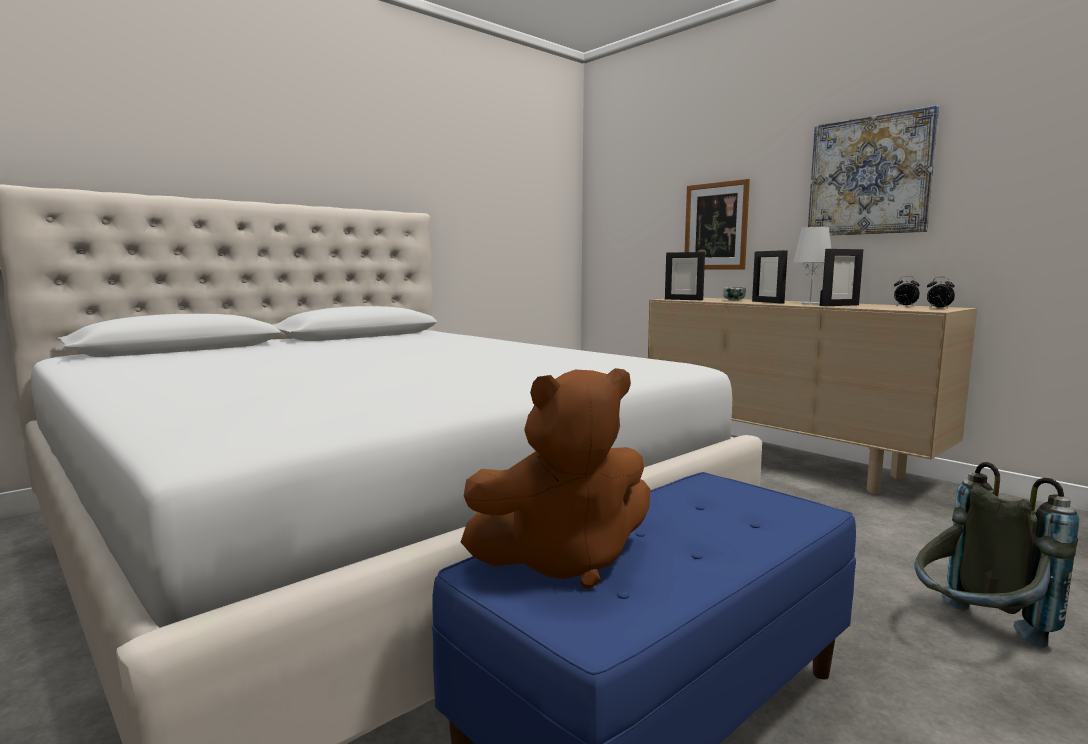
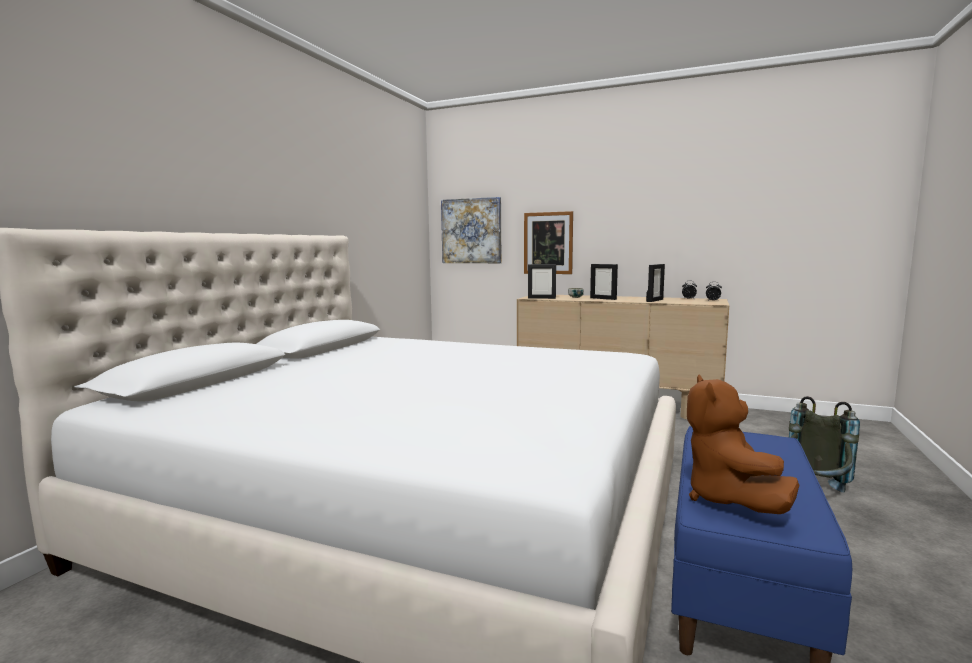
camera: 25 degrees left, 0 degrees up
brown plush toy [461,368,650,589] -> brown plush toy turned 135 degrees clockwise [687,375,799,514]
white table lamp [793,227,831,305] -> none
picture [808,105,940,236] -> picture moved to [441,197,501,263]

